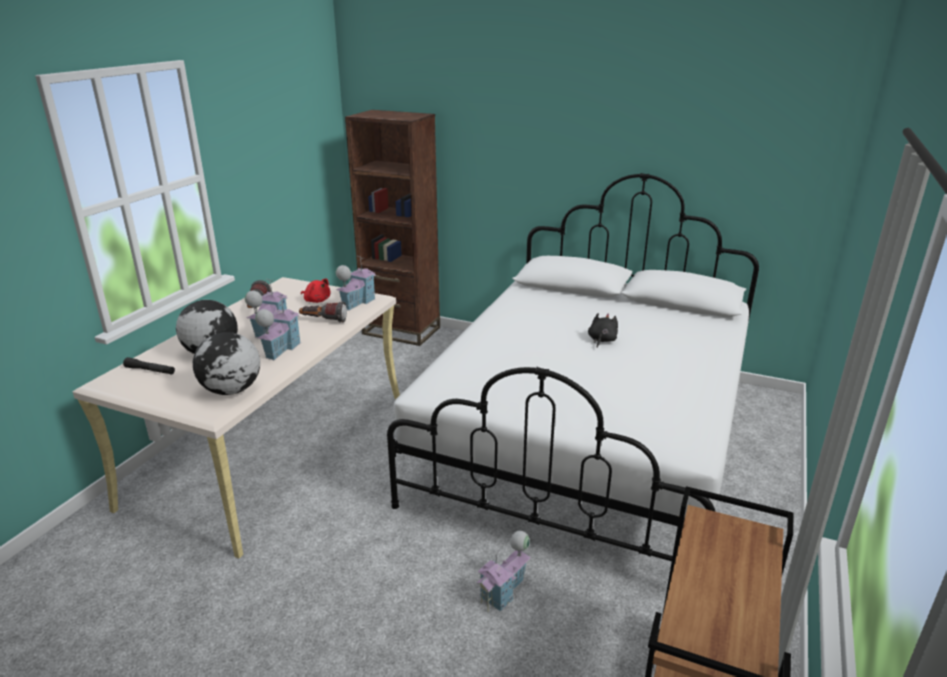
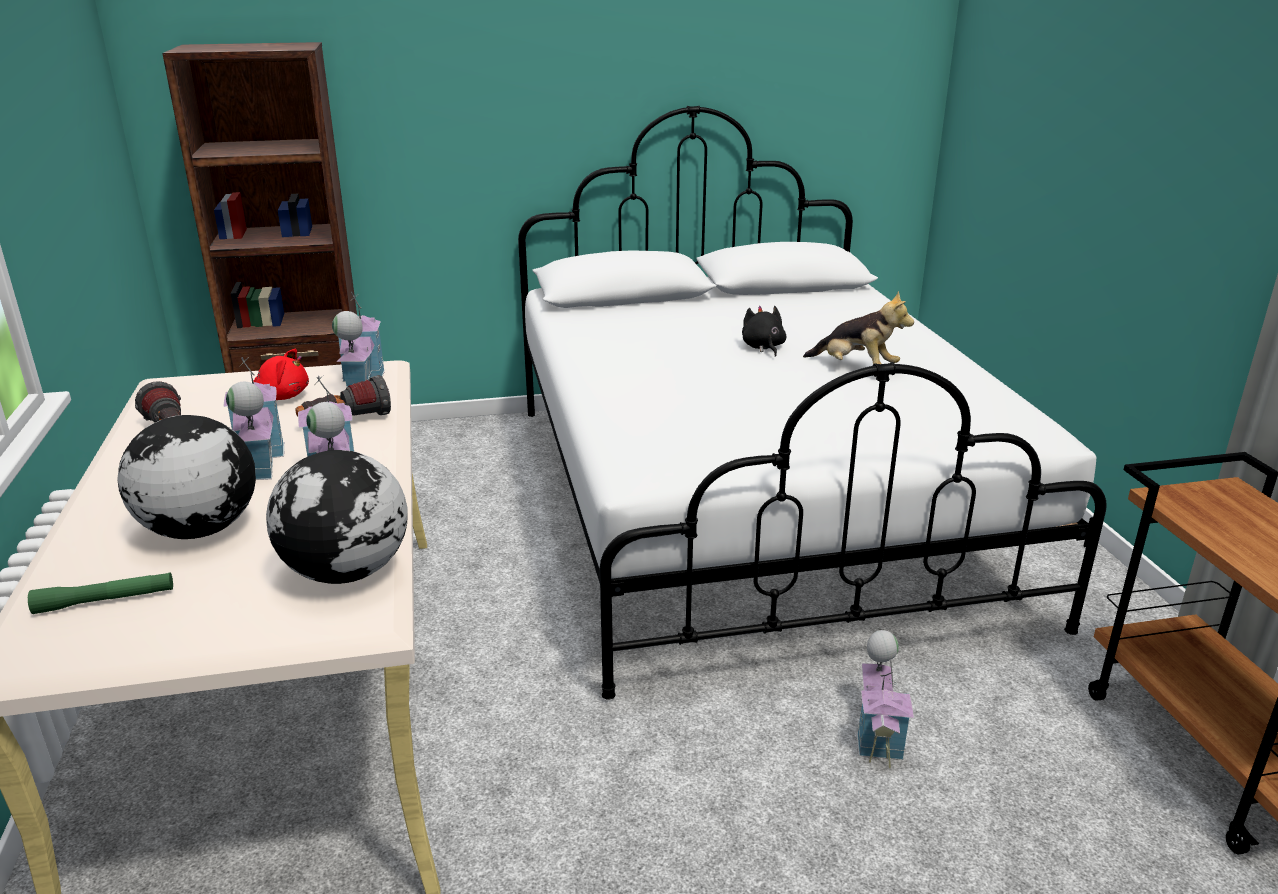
camera: 35 degrees left, 0 degrees up
black flashlight [123,357,175,374] -> green flashlight [28,572,173,614]
none -> plush toy [803,291,914,364]

